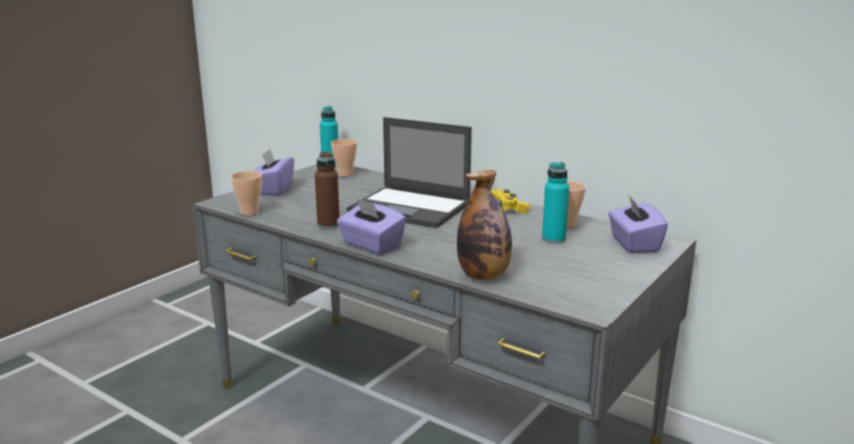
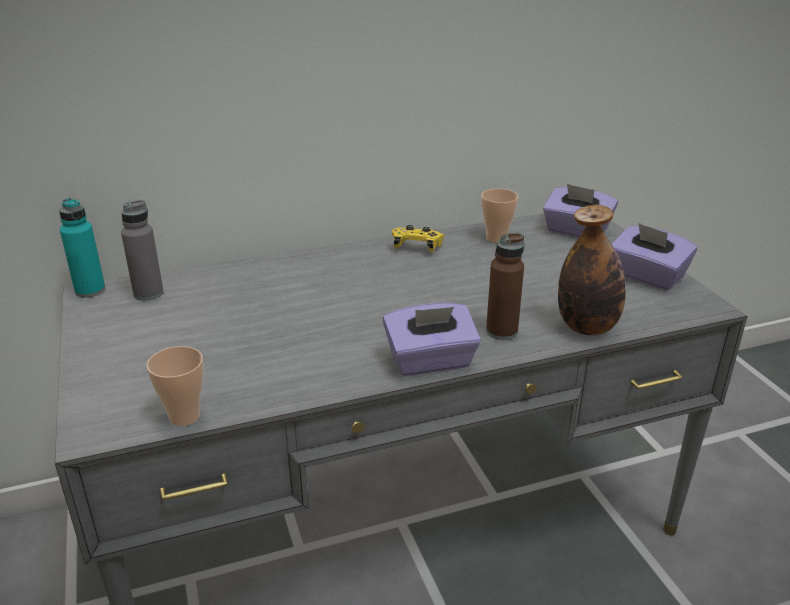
camera: 55 degrees left, 10 degrees up
purple tissue box [254,149,294,196] -> purple tissue box moved to [612,223,697,290]
brown bottle [315,151,340,229] -> brown bottle moved to [486,233,525,340]
cup [331,139,357,177] -> grey bottle [121,200,164,301]
laptop [347,117,472,228] -> none
turquoise bottle [542,162,569,244] -> none

